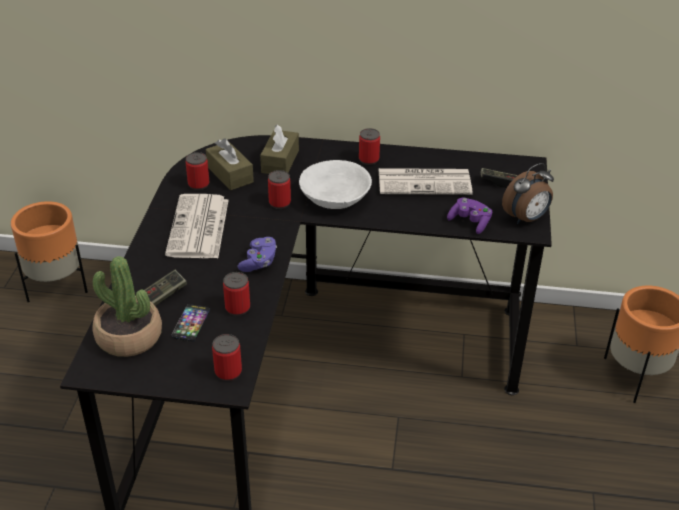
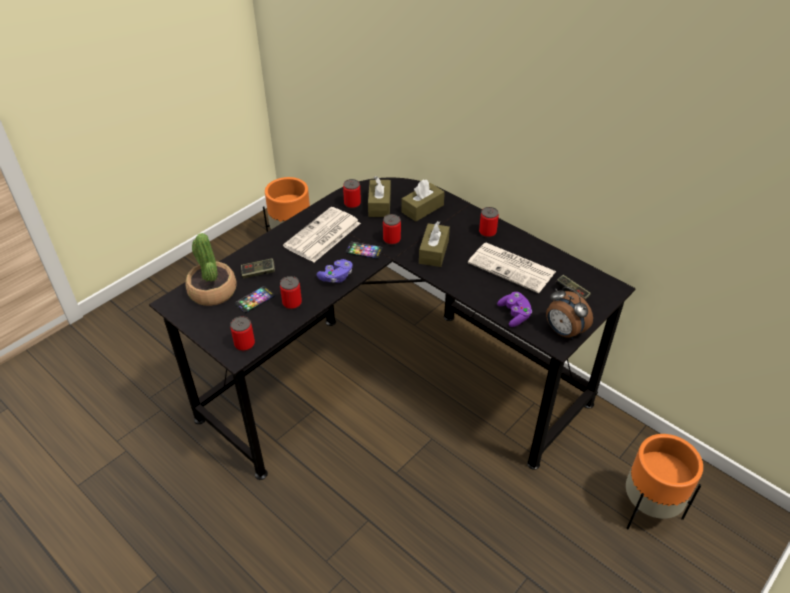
camera: 35 degrees right, 5 degrees up
white bowl [299,160,372,209] -> brown tissue box [419,221,450,267]
alarm clock [502,163,554,224] -> alarm clock turned 45 degrees clockwise [546,287,593,339]
none -> phone [346,242,382,259]

